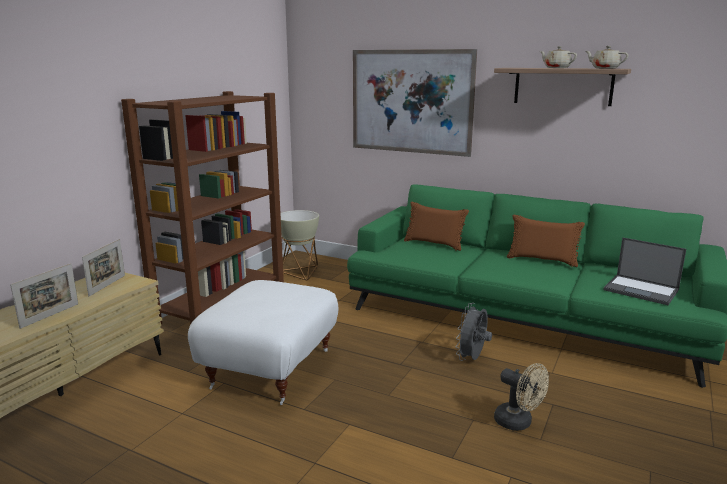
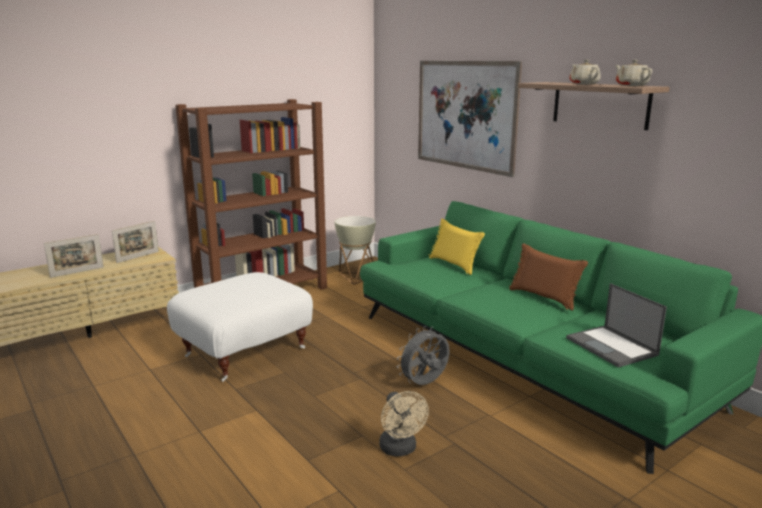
camera: 25 degrees right, 0 degrees up
brown pillow [404,202,469,251] -> yellow pillow [429,218,485,275]

